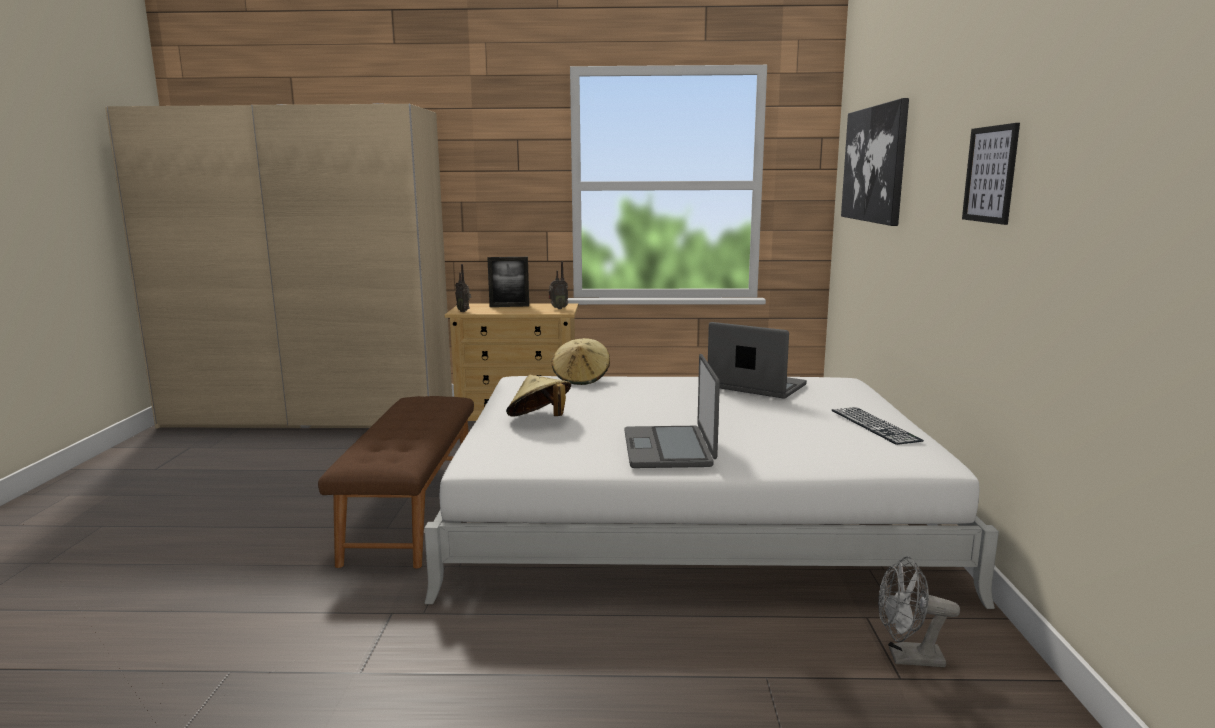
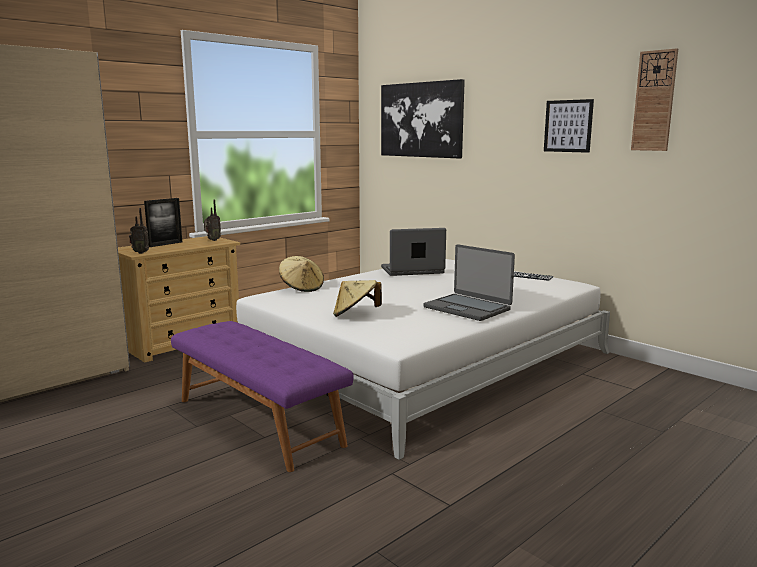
camera: 45 degrees left, 0 degrees up
brown bench [318,396,474,569] -> purple bench [171,321,354,472]
grey fan [878,556,960,667] -> none
none -> wall clock [631,48,678,151]

